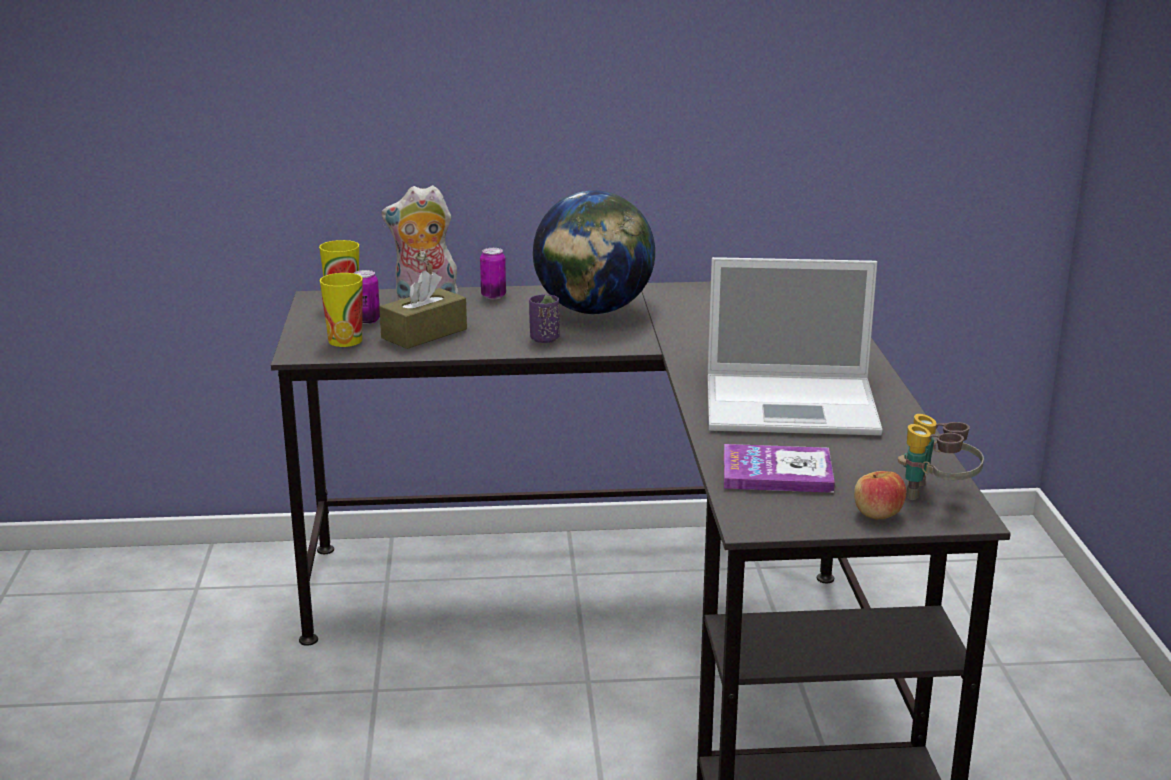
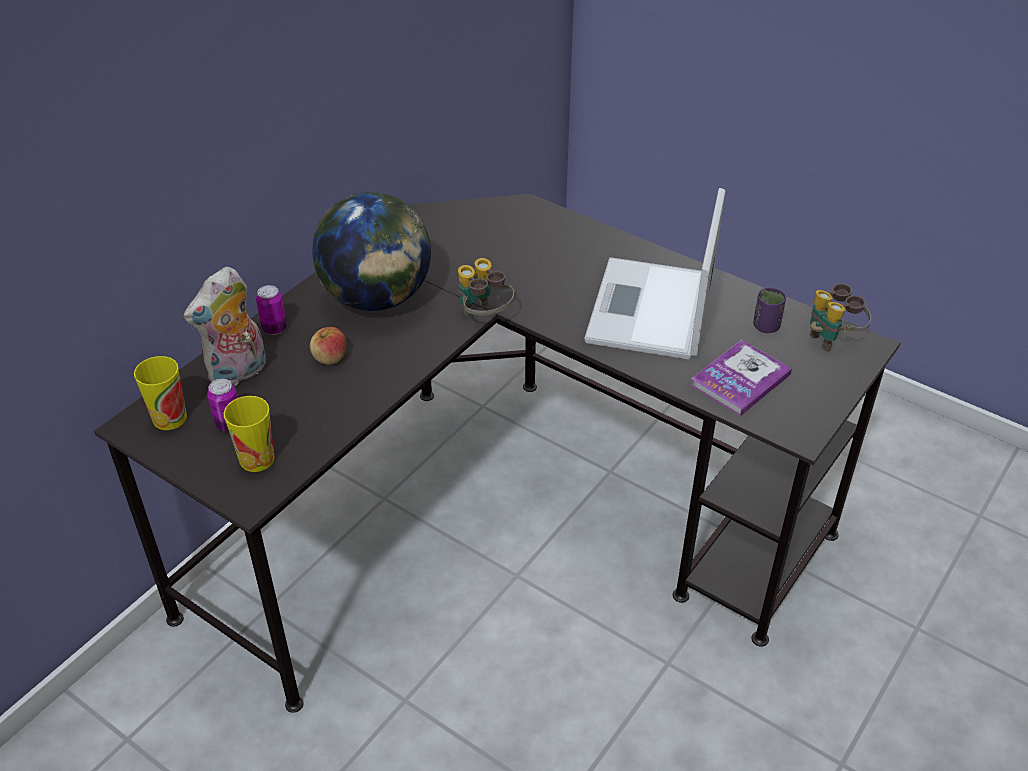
camera: 50 degrees left, 20 degrees up
brown tissue box [379,270,467,349] -> none
purple cup [529,294,560,343] -> purple cup moved to [753,288,786,333]
laptop [707,257,883,436] -> laptop turned 150 degrees clockwise [584,188,726,360]
apple [854,471,906,519] -> apple moved to [310,327,346,365]
none -> binoculars [458,258,514,316]

